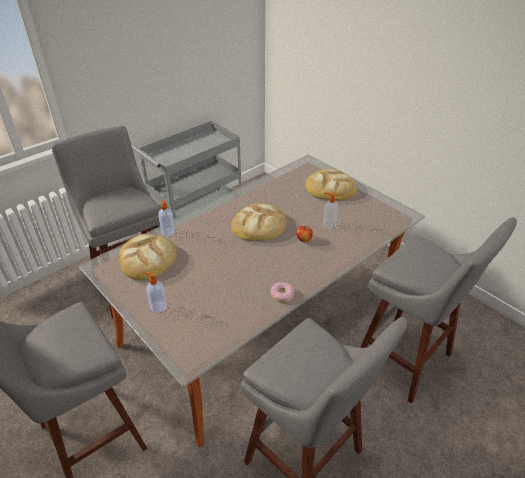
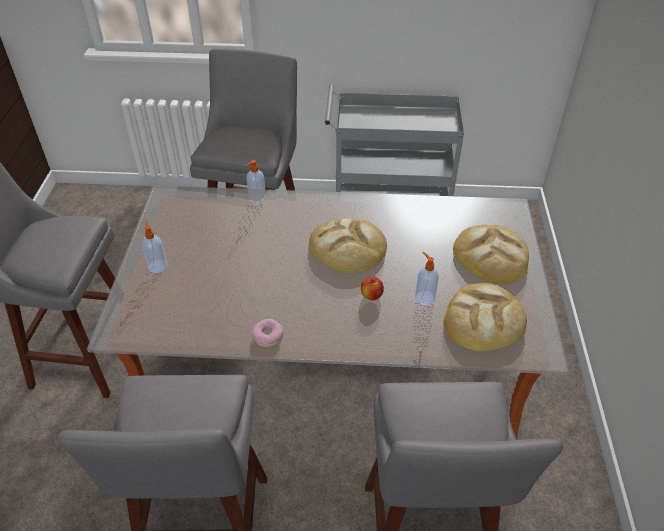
camera: 45 degrees right, 5 degrees up
bread [120,234,177,280] -> bread moved to [444,283,527,351]

